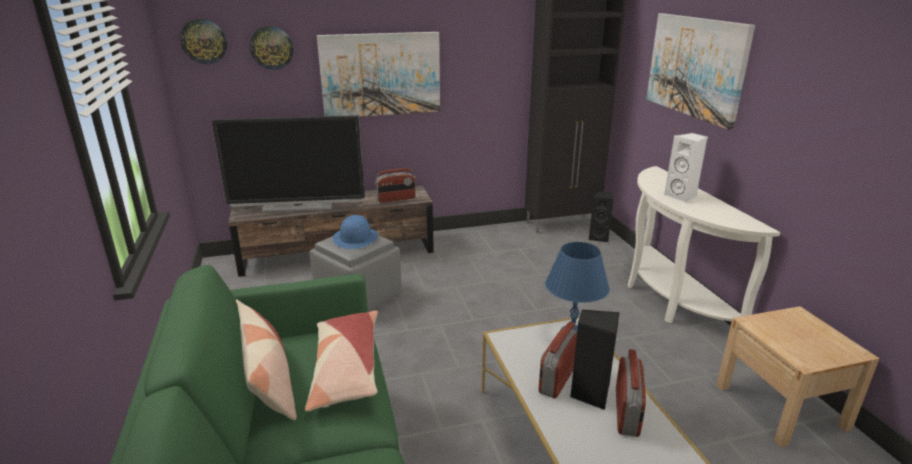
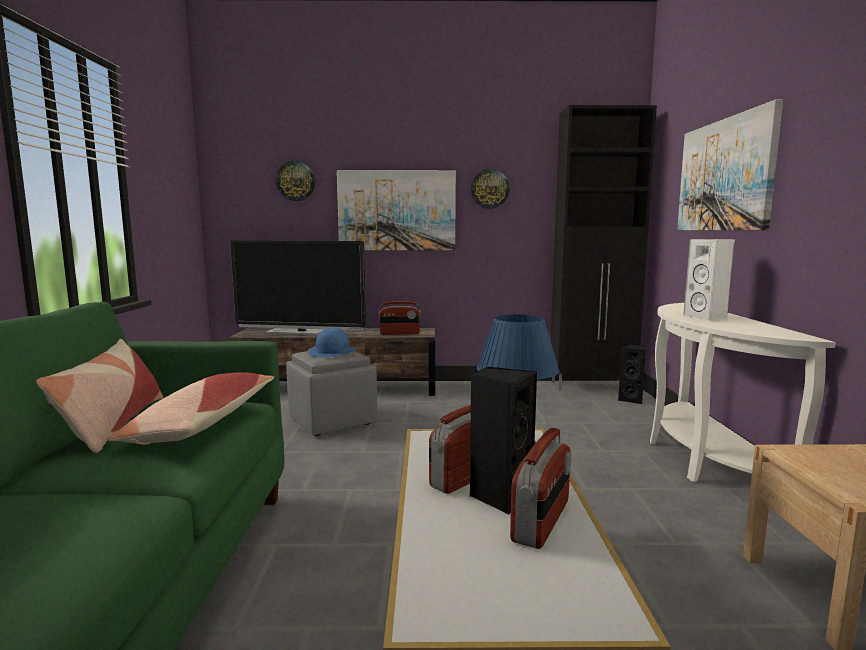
camera: 15 degrees right, 15 degrees down
wall clock [180,19,227,64] -> wall clock moved to [471,169,510,209]

